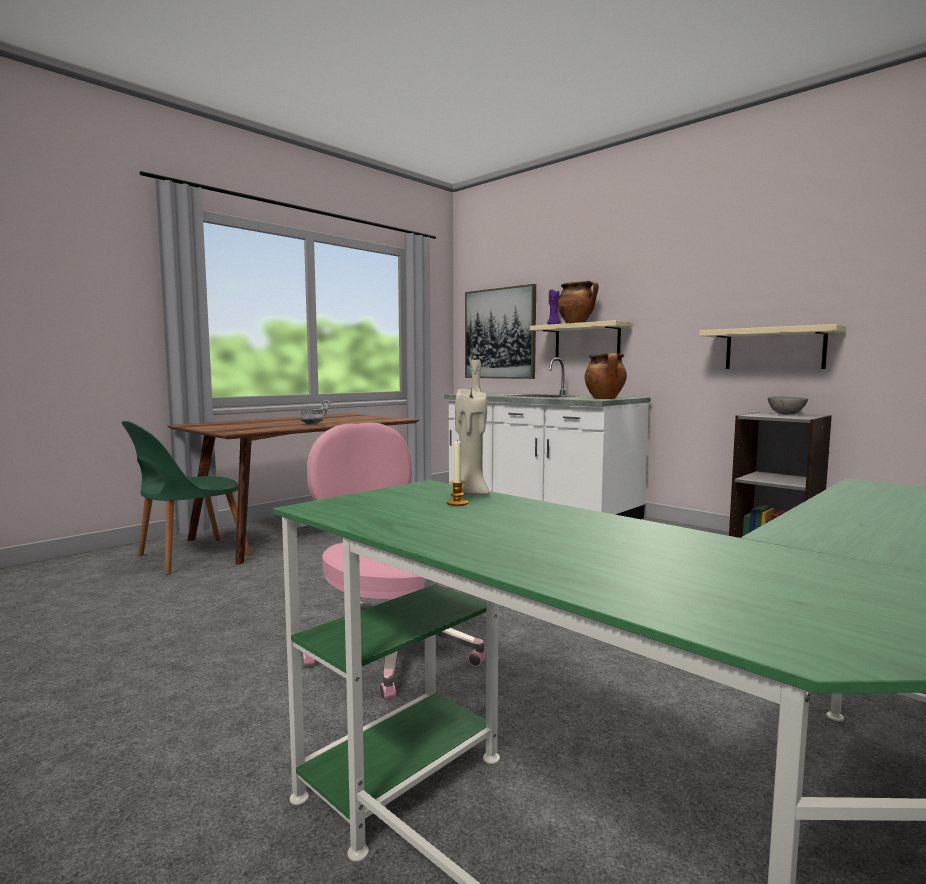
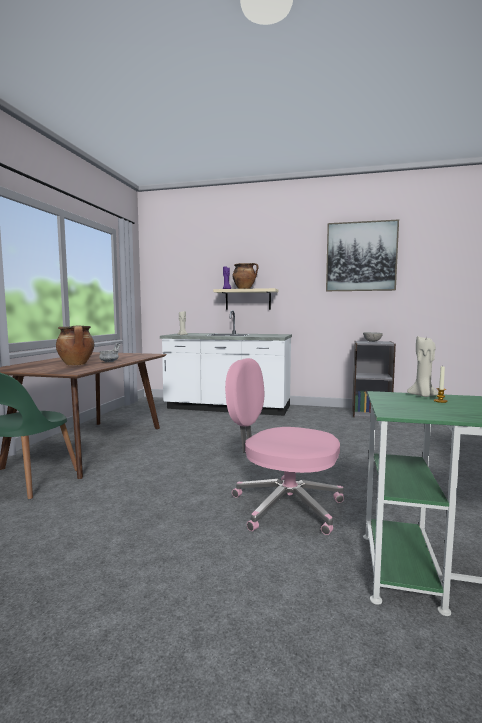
camera: 30 degrees left, 0 degrees up
picture [465,284,536,379] -> picture moved to [326,219,399,291]
cooking pot [585,353,627,399] -> cooking pot moved to [56,325,94,365]
beige shelf [699,324,847,369] -> none

